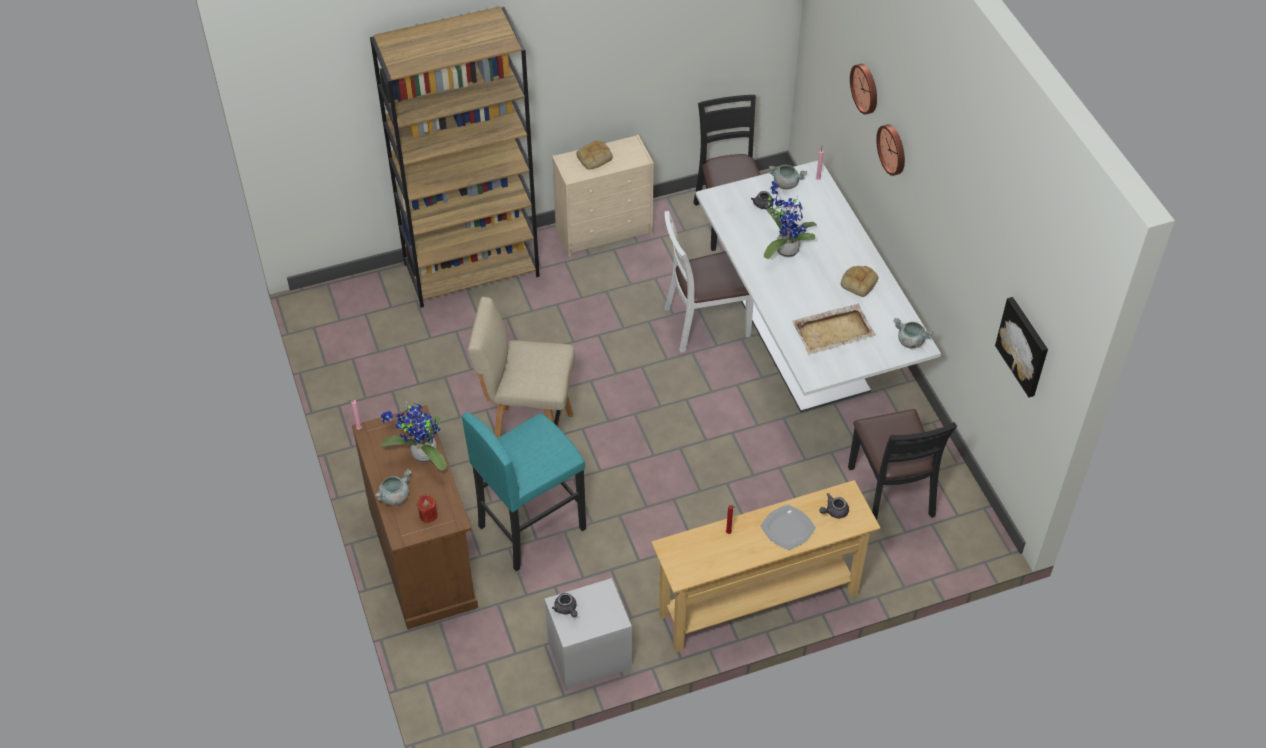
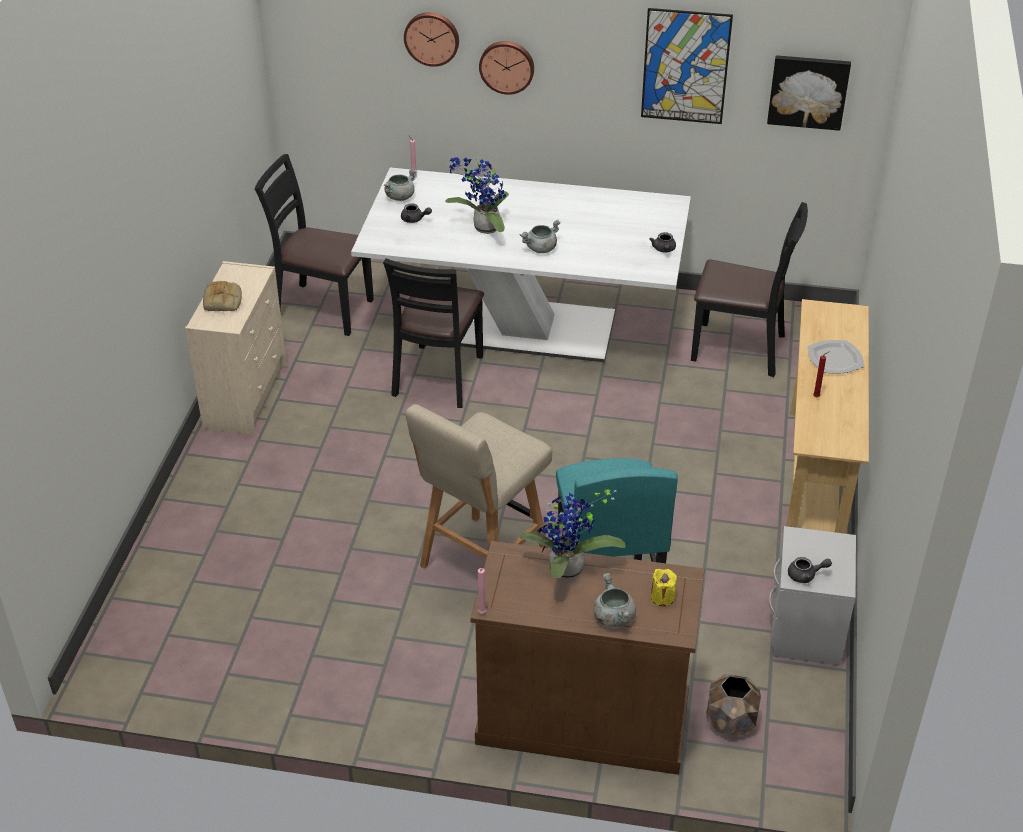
camera: 60 degrees left, 10 degrees down
brown bookcase [370,6,540,308] -> none
red candle [417,494,438,523] -> yellow candle [651,569,677,607]
white chair [664,211,754,353] -> black chair [383,258,484,408]
beige tray [792,304,876,355] -> none
grey teapot [819,493,849,518] -> grey teapot moved to [649,232,676,252]
bread [841,266,879,297] -> none
grey cooking pot [893,318,933,349] -> grey cooking pot moved to [520,219,561,253]
none -> picture [641,8,733,124]
none -> brown planter [707,674,761,735]

